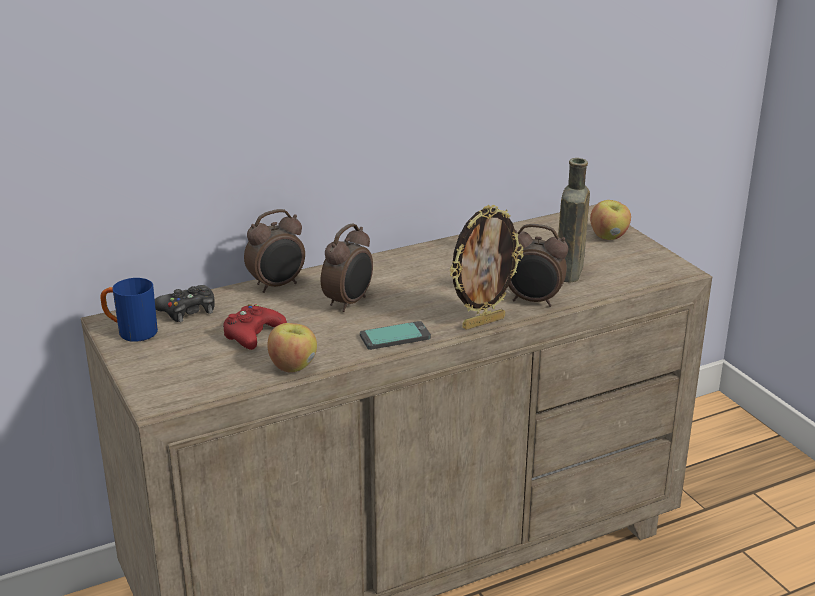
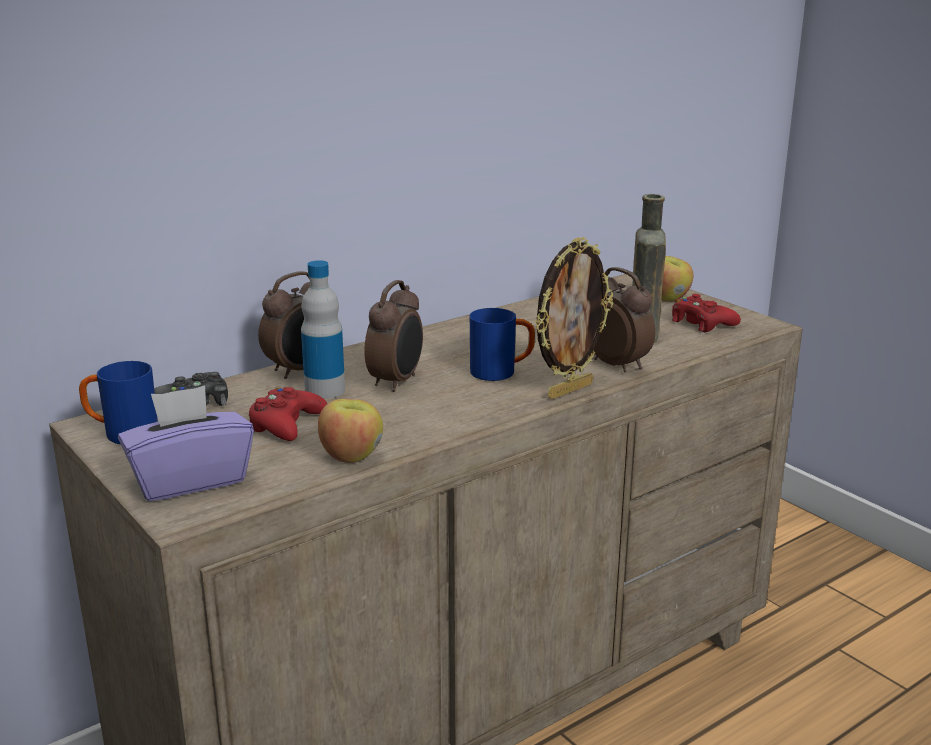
camera: 10 degrees left, 5 degrees down
phone [360,321,431,350] -> none
alarm clock [508,224,569,307] -> alarm clock turned 135 degrees counterclockwise [593,267,656,372]
none -> purple tissue box [118,385,254,502]
none -> bottle [301,260,345,399]
none -> blue mug [470,308,535,381]
none -> red game controller [672,294,741,332]

